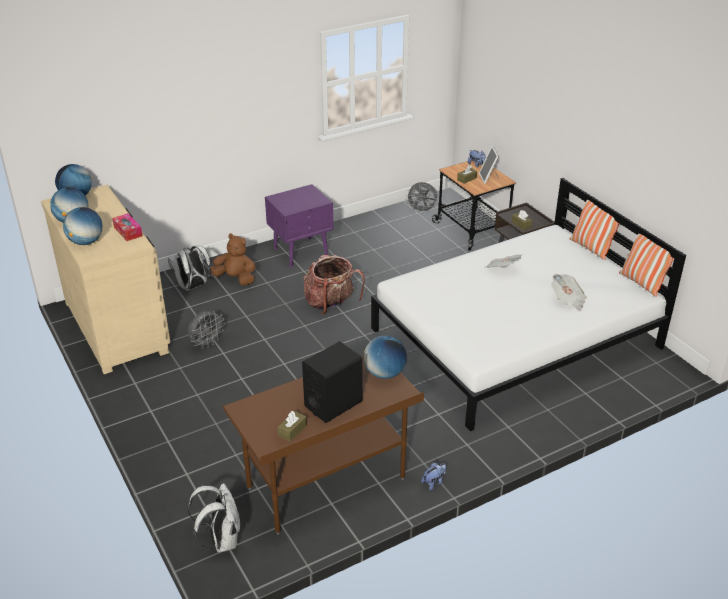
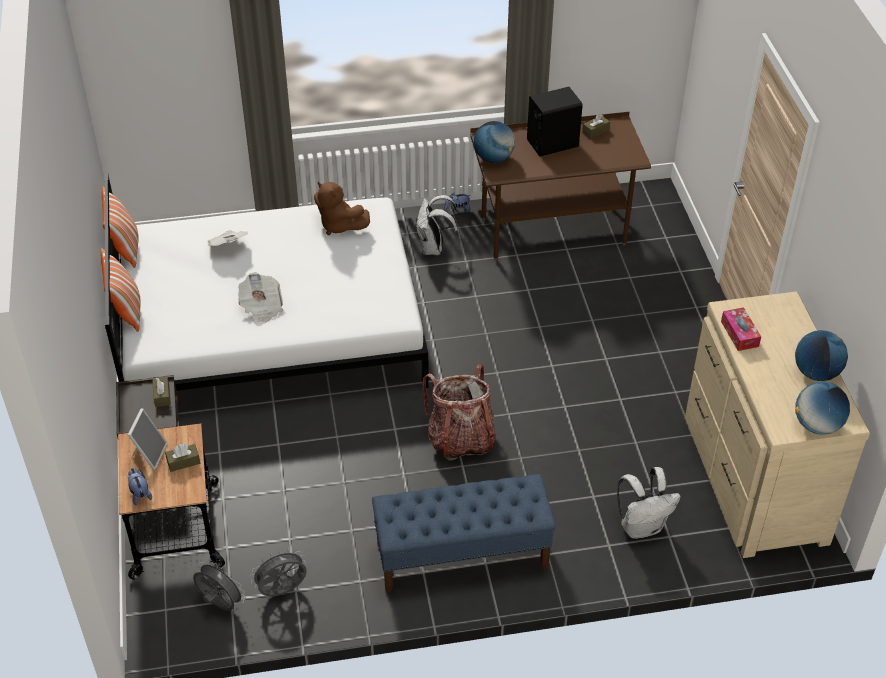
camera: 160 degrees left, 10 degrees up
globe [63,207,102,245] -> none
grey fan [188,310,225,349] -> grey fan moved to [250,549,307,596]
white backpack [188,483,240,553] -> white backpack moved to [416,195,459,255]
brown plush toy [209,234,255,286] -> brown plush toy moved to [314,182,370,235]
purple nightstand [265,184,334,267] -> blue bench [372,474,556,593]

